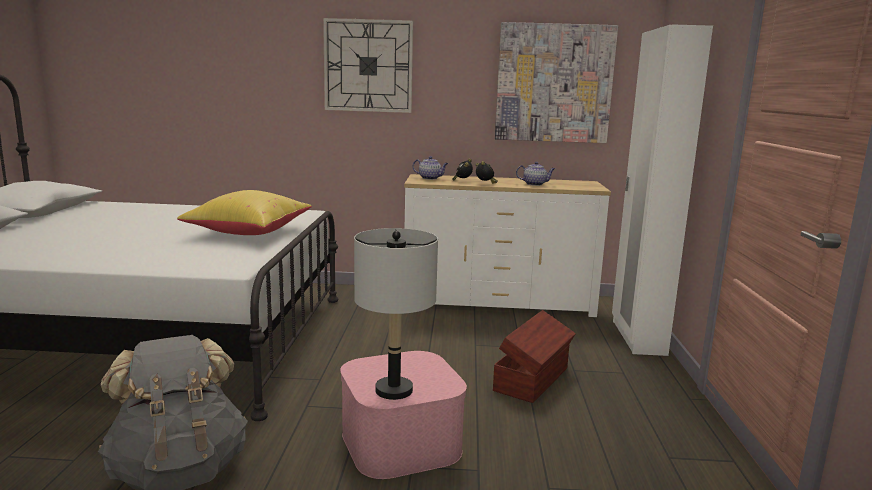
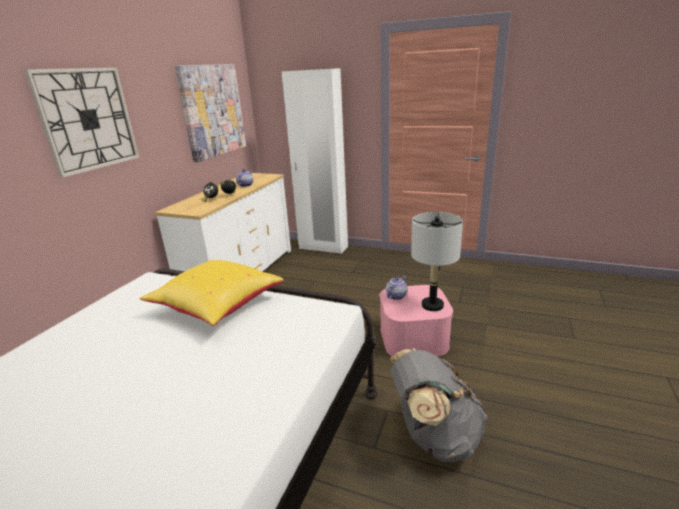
camera: 70 degrees left, 10 degrees up
teapot [413,156,448,180] -> teapot moved to [386,275,408,300]
brown storage box [493,310,576,403] -> none

